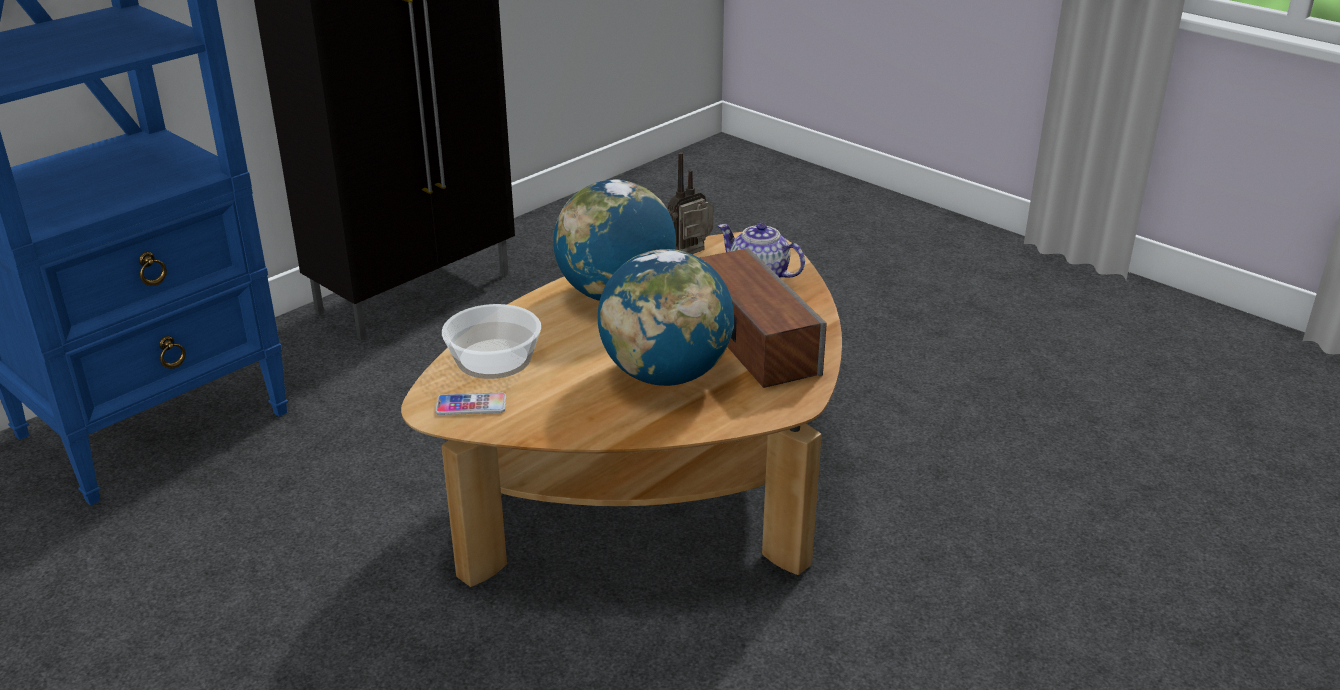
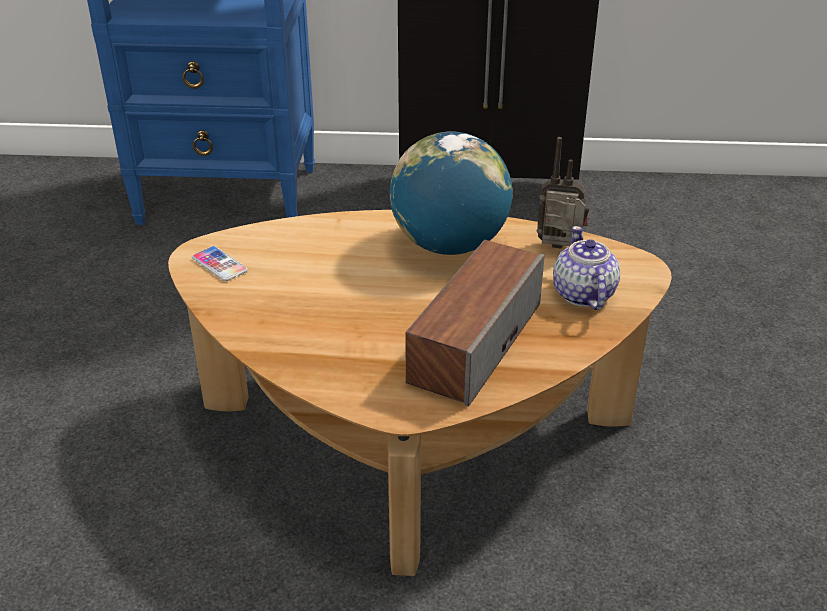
camera: 50 degrees right, 5 degrees up
bowl [442,304,541,379] -> none
globe [598,249,734,386] -> none

